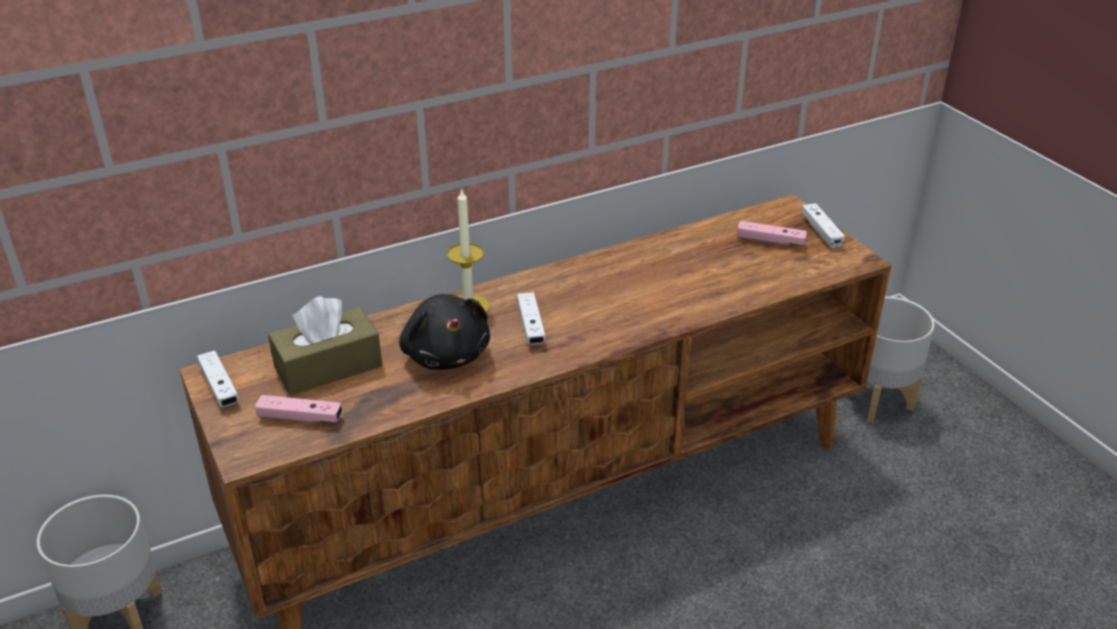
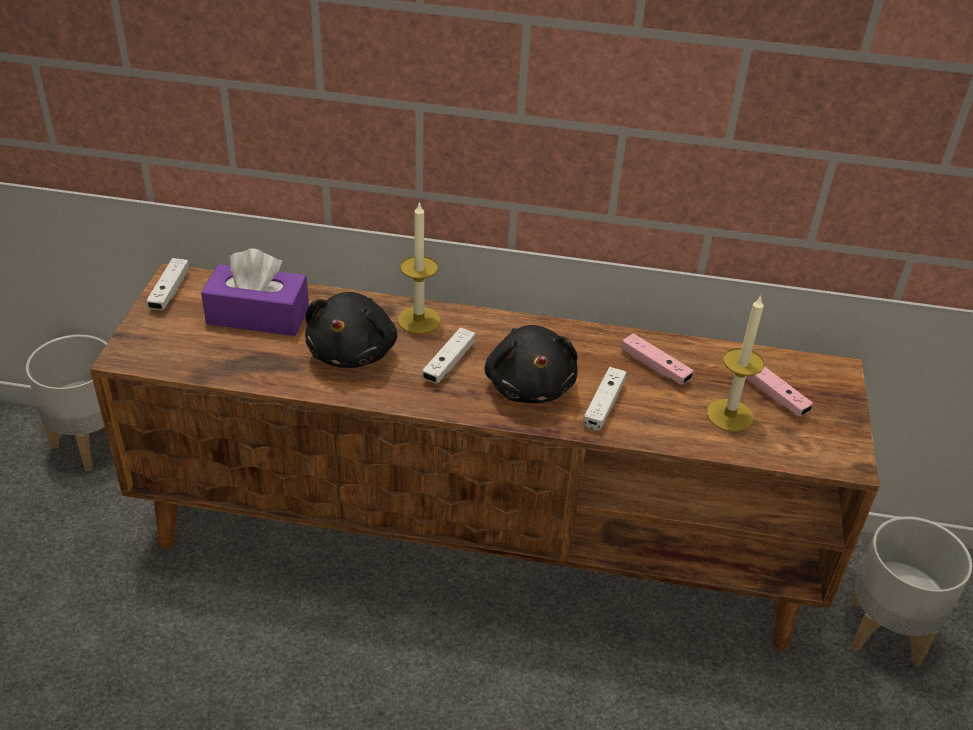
camera: 35 degrees right, 5 degrees up
pink game controller [255,395,342,423] -> pink game controller moved to [621,333,694,385]
brown tissue box [268,296,382,395] -> purple tissue box [201,248,309,336]
white game controller [801,203,845,248] -> white game controller moved to [583,367,627,431]
none -> black plush toy [485,325,578,403]
none -> candle [707,295,764,432]

